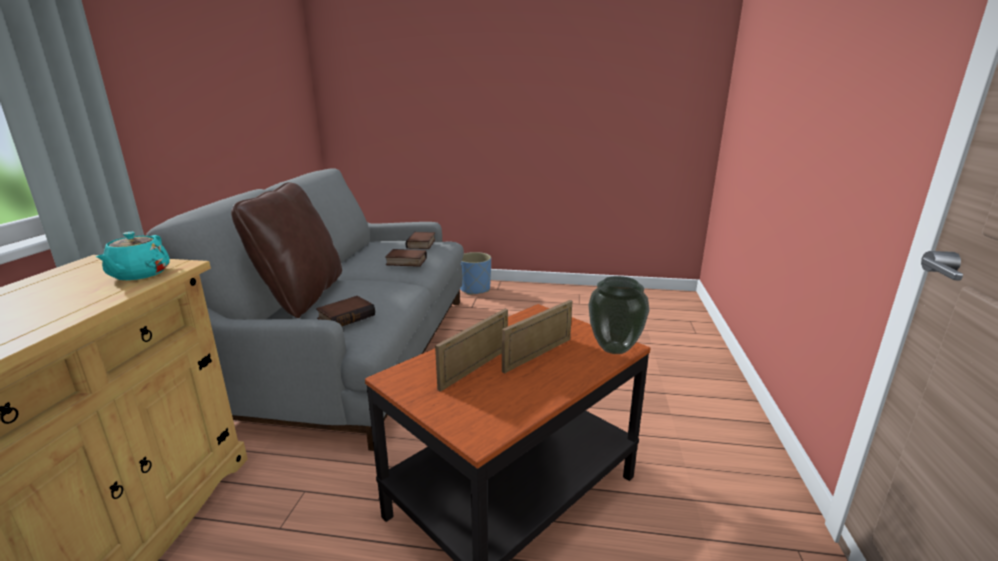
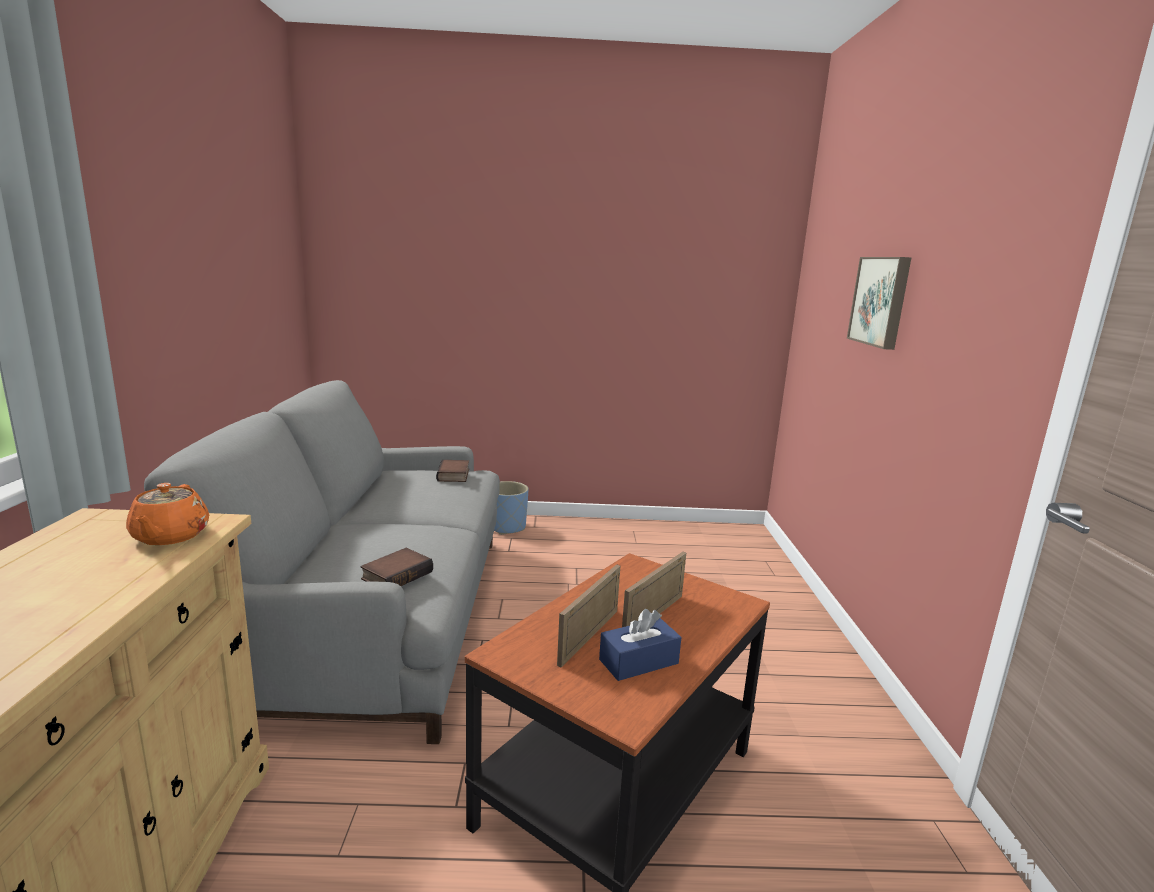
camera: 10 degrees left, 5 degrees down
turquoise teapot [96,232,170,280] -> orange teapot [126,483,209,545]
brown pillow [231,182,342,318] -> none
book [385,249,427,267] -> none
vase [588,276,649,354] -> none
none -> blue tissue box [599,609,681,681]
none -> picture [847,257,912,350]

